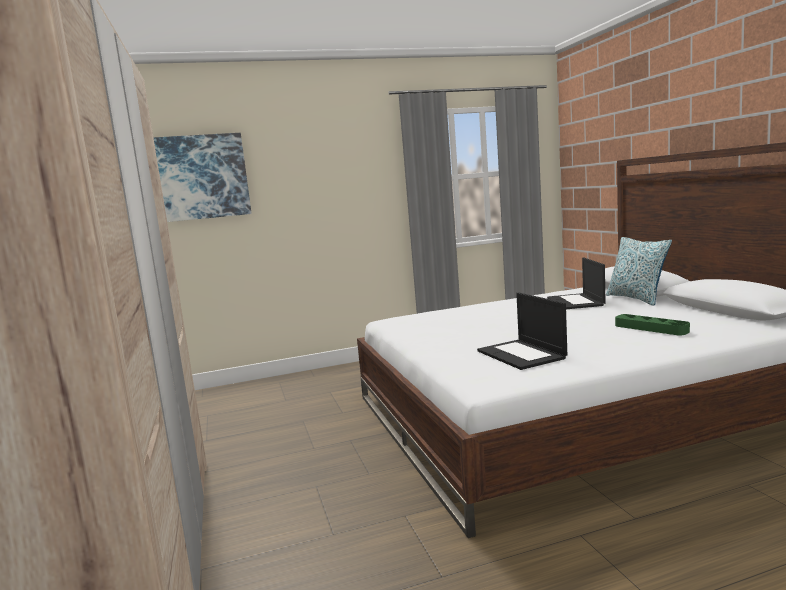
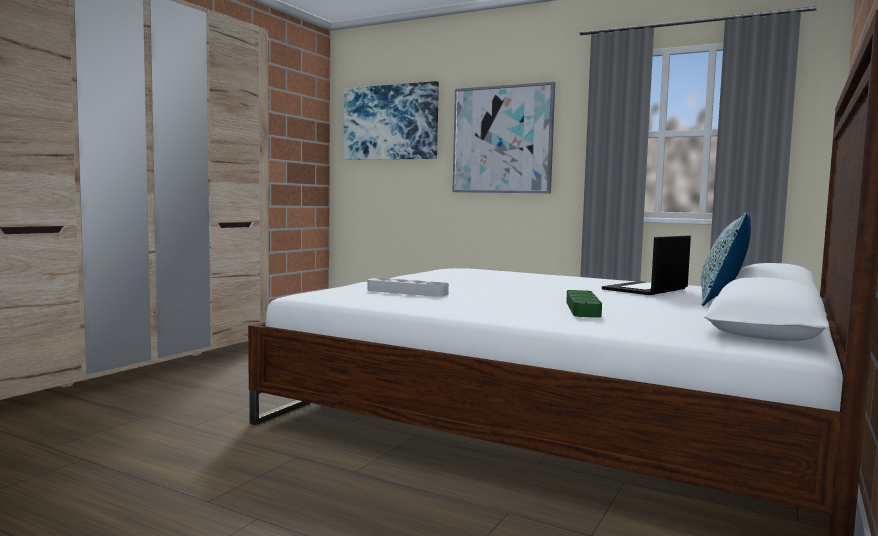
camera: 45 degrees right, 5 degrees down
laptop [477,292,567,370] -> grey tray [367,278,449,297]
none -> picture [452,82,555,194]

